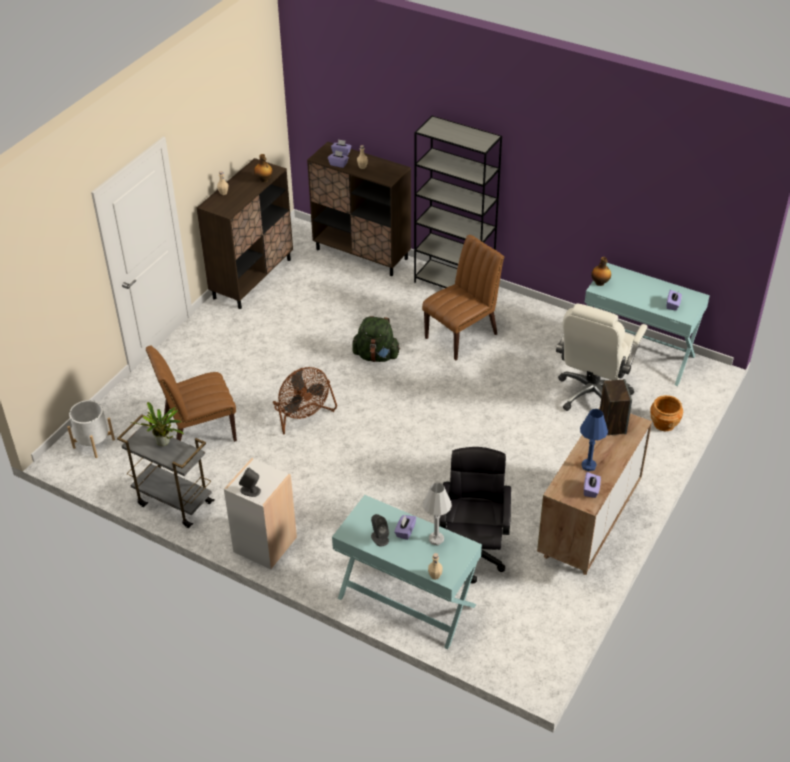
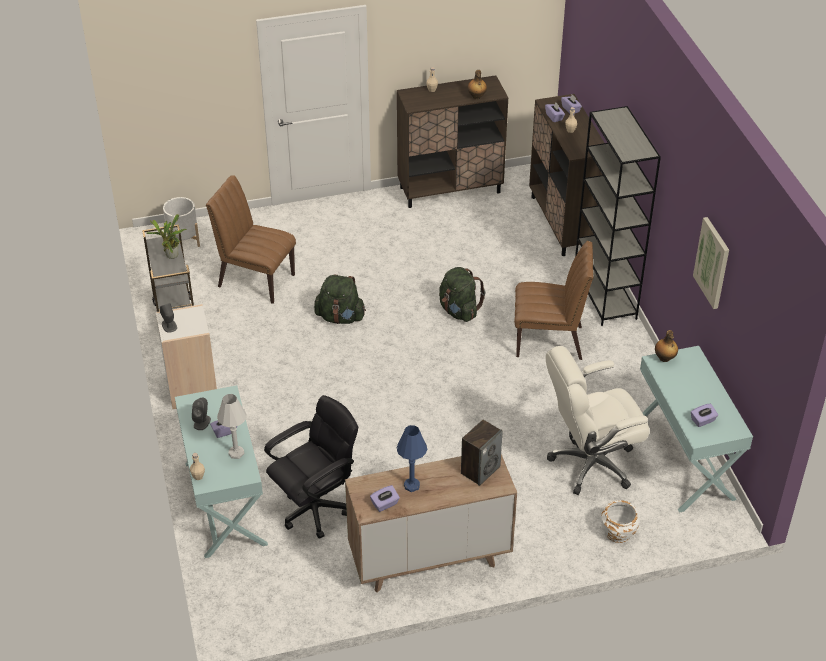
camera: 45 degrees right, 0 degrees up
brown fan [273,367,337,434] -> green backpack [314,275,366,324]
brown planter [650,395,683,431] -> white planter [601,500,640,543]
none -> picture [693,217,729,309]

